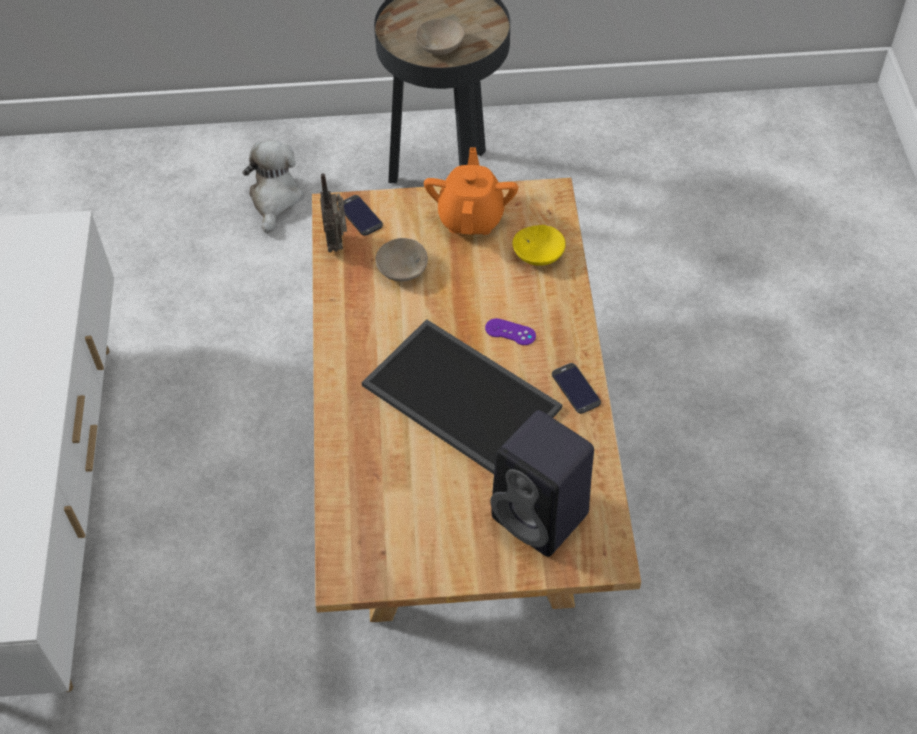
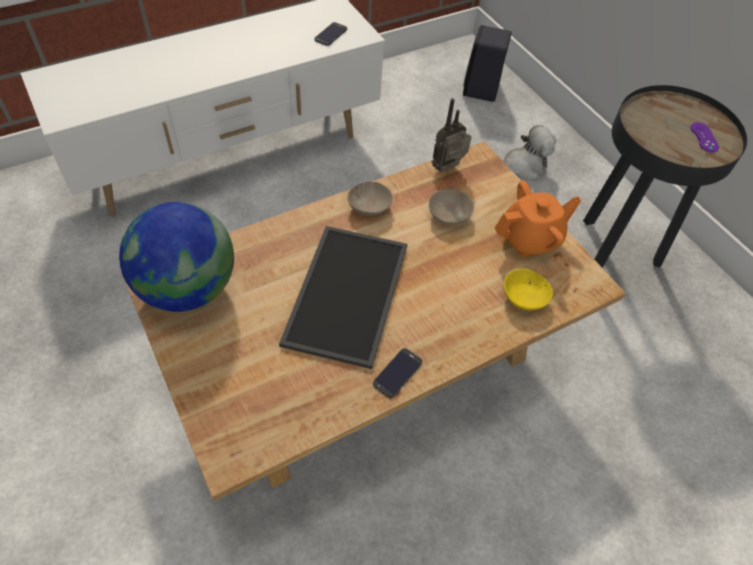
camera: 60 degrees right, 0 degrees up
phone [343,195,383,236] -> phone moved to [314,22,347,46]
beige bowl [416,18,465,55] -> beige bowl moved to [347,181,392,216]
purple game controller [485,318,536,345] -> purple game controller moved to [690,122,719,152]
black speaker [490,410,594,557] -> black speaker moved to [463,25,512,102]
none -> globe [119,202,234,312]

